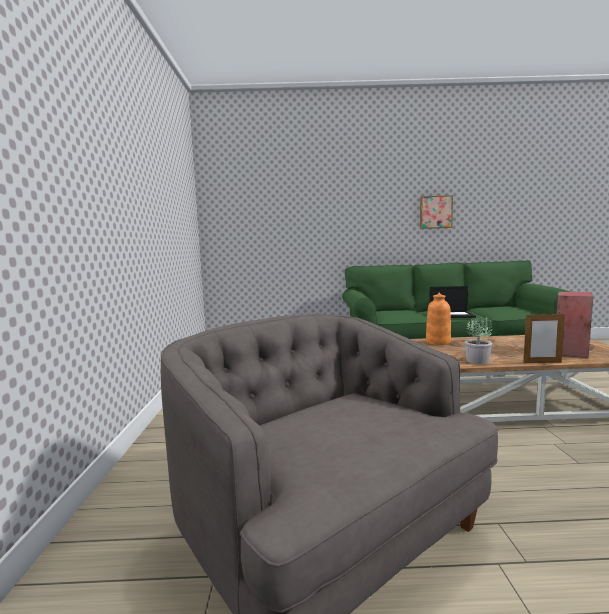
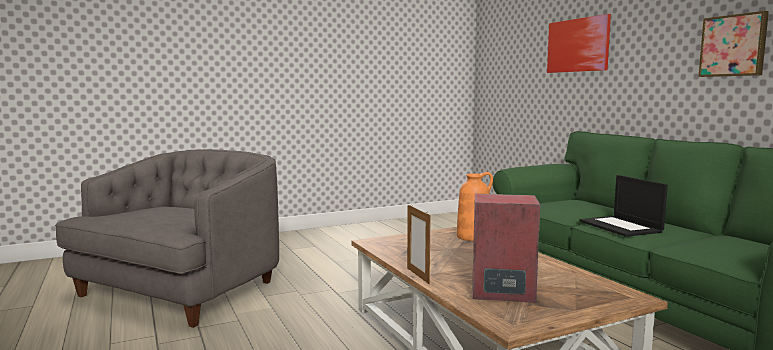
camera: 65 degrees right, 0 degrees up
potted plant [464,317,492,364] -> none
none -> picture [547,14,611,73]

